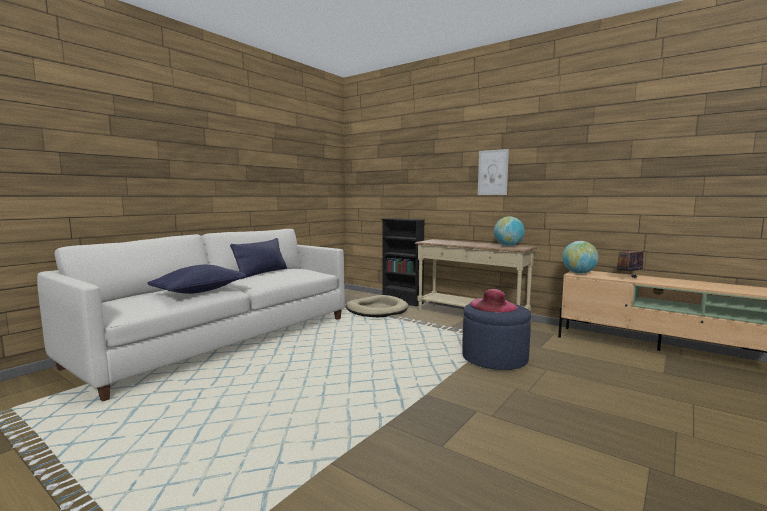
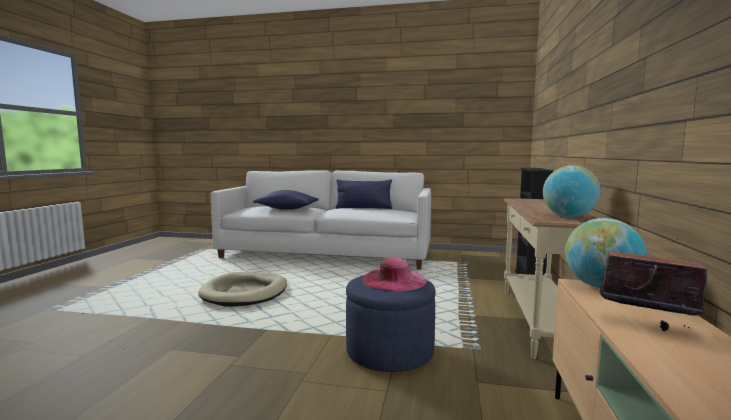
camera: 65 degrees right, 0 degrees up
beige dog bed [346,295,408,317] -> beige dog bed moved to [198,272,287,307]
picture [478,149,509,195] -> none

